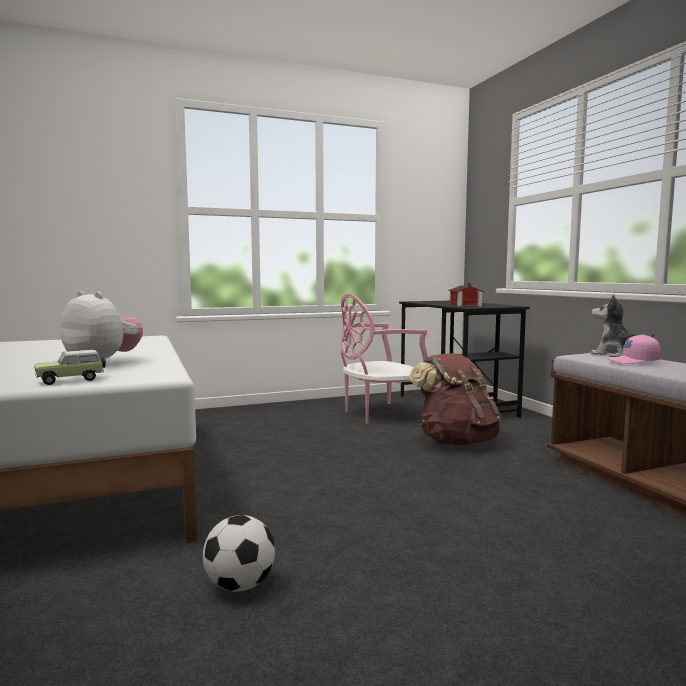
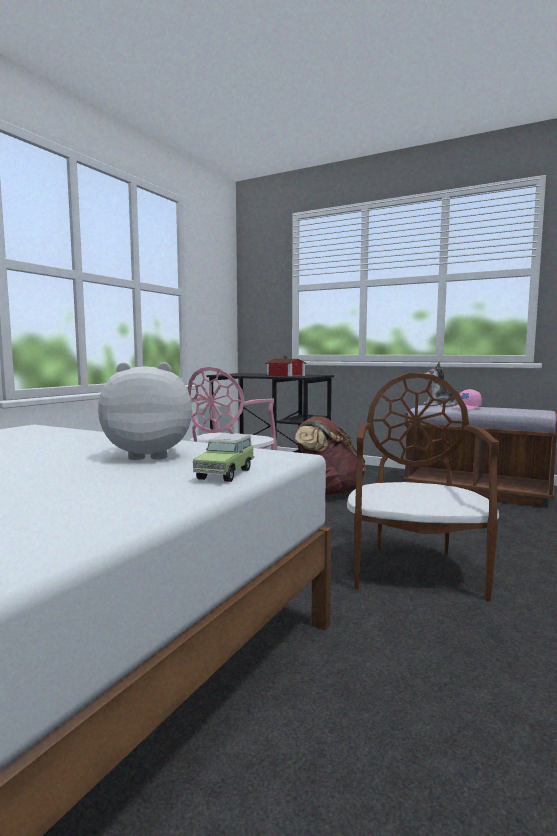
camera: 40 degrees left, 0 degrees up
football [203,515,275,592] -> none
none -> brown chair [347,372,499,601]

